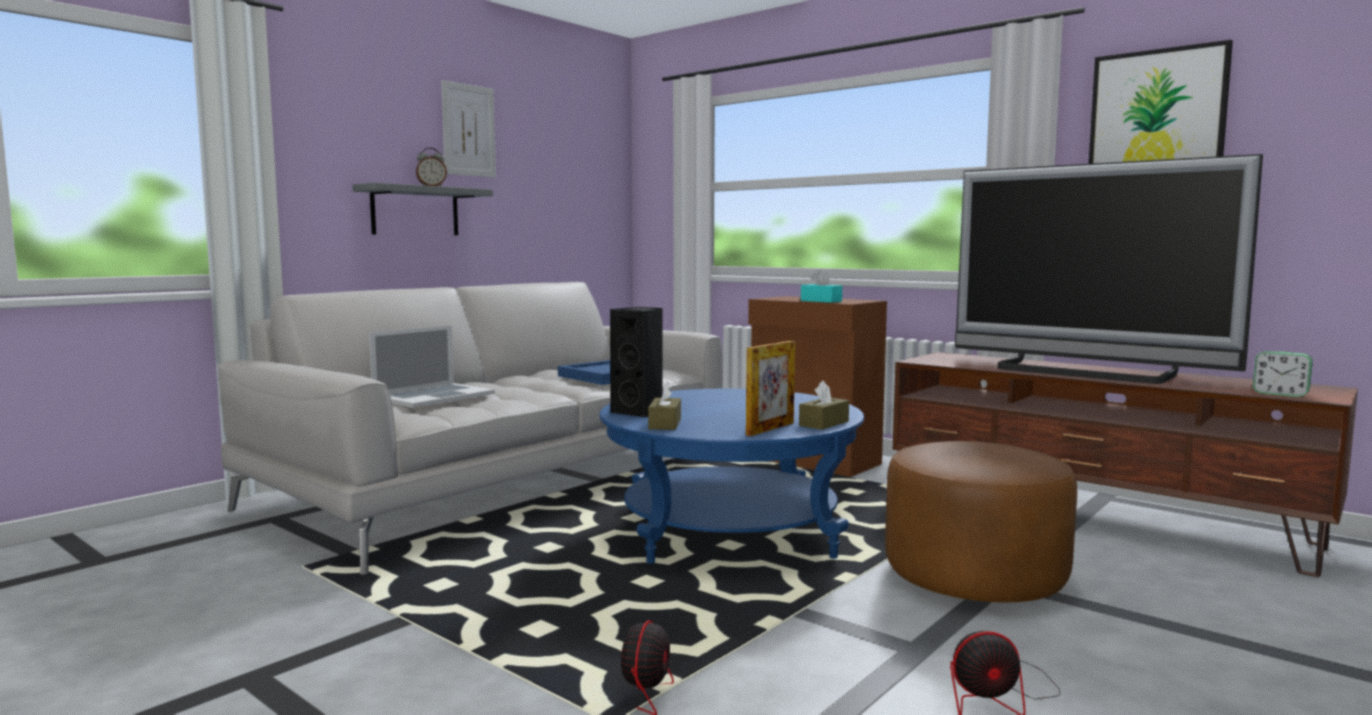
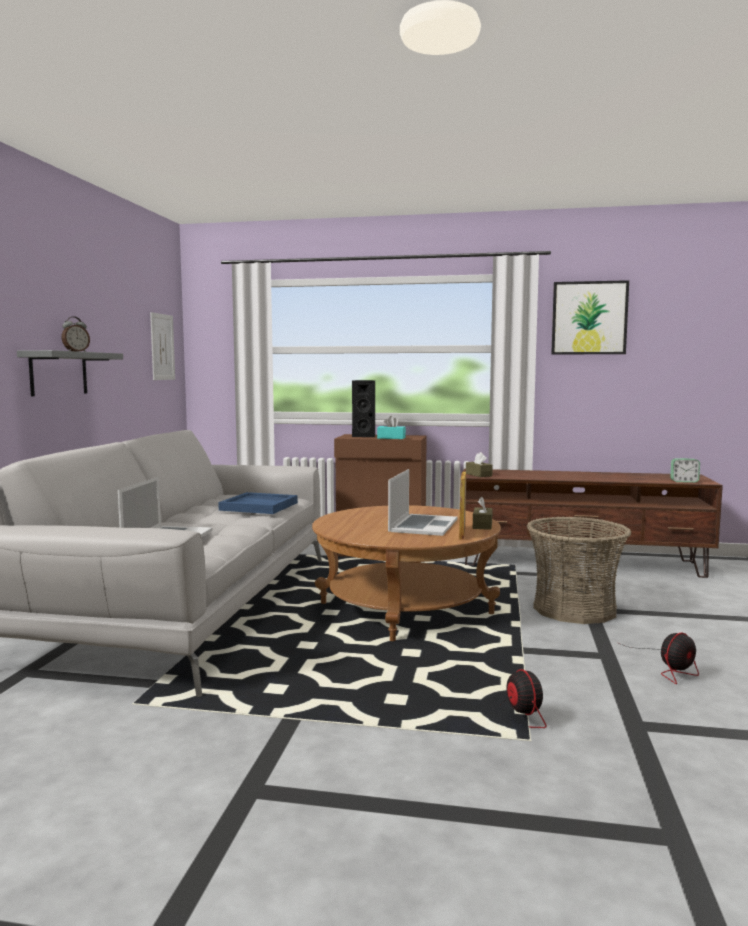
camera: 30 degrees left, 0 degrees up
picture [441,80,496,178] -> picture moved to [150,312,175,380]
blue coffee table [599,389,864,564] -> brown coffee table [312,505,501,641]
black speaker [610,307,663,417] -> black speaker moved to [352,380,375,437]
brown tissue box [648,381,681,430] -> brown tissue box moved to [466,452,493,477]
brown ottoman [885,441,1077,602] -> basket [527,517,631,624]
television [955,154,1263,384] -> none
none -> laptop [388,469,457,536]

